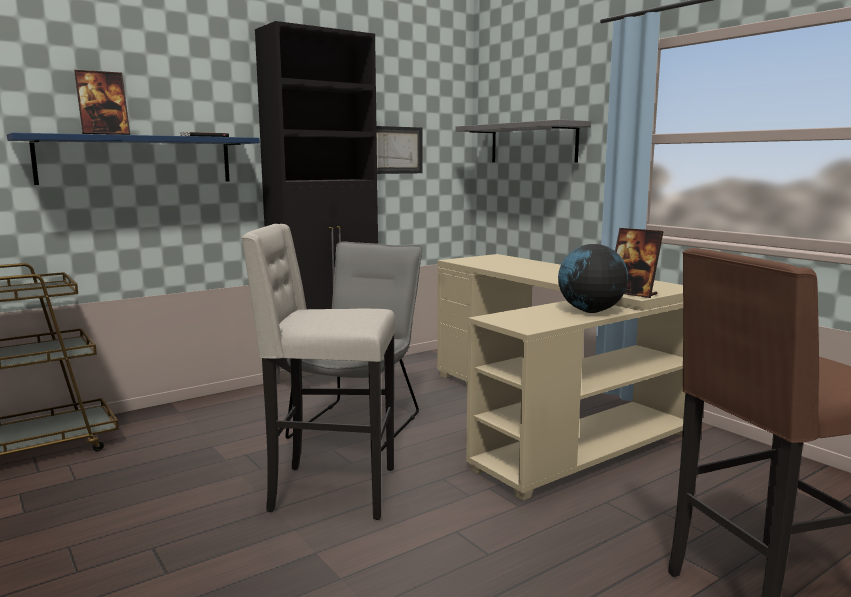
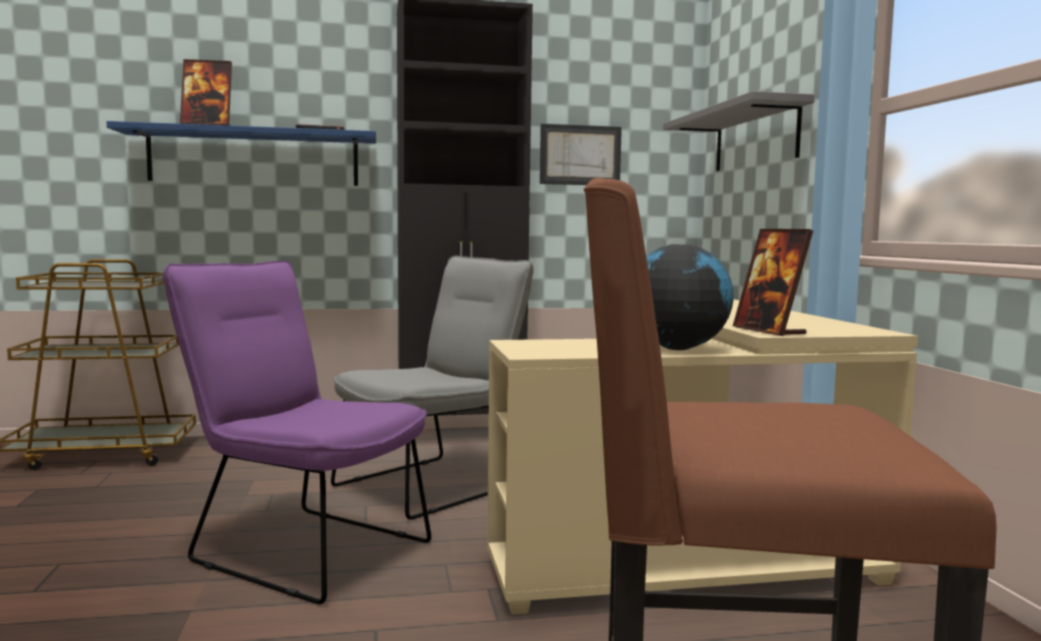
camera: 25 degrees right, 5 degrees down
beige stool [241,224,396,520] -> purple chair [163,260,431,604]

